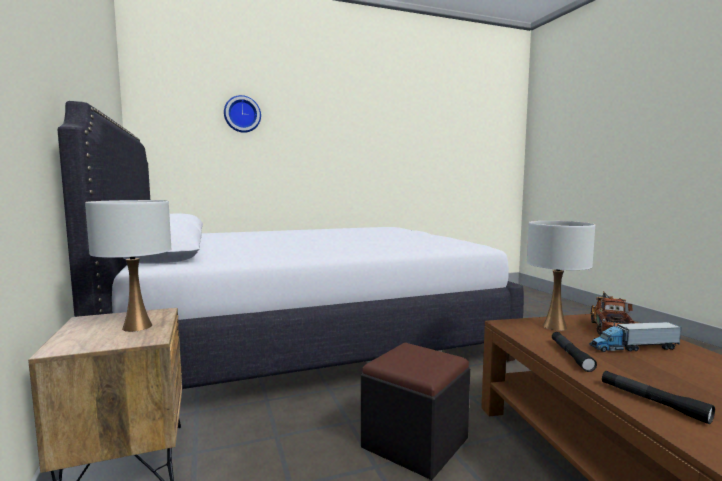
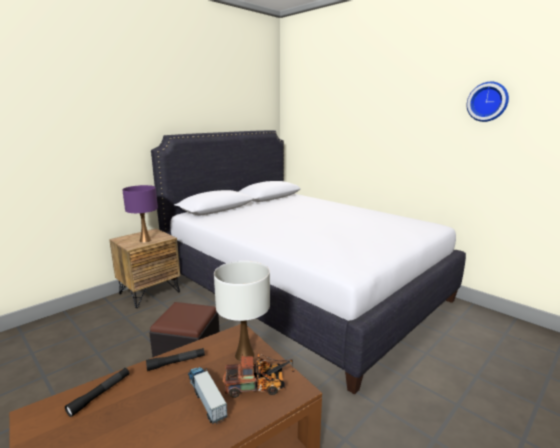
camera: 65 degrees right, 10 degrees up
white table lamp [85,200,171,332] -> purple table lamp [122,185,158,243]
wall clock [224,95,261,133] -> wall clock moved to [467,82,509,122]

